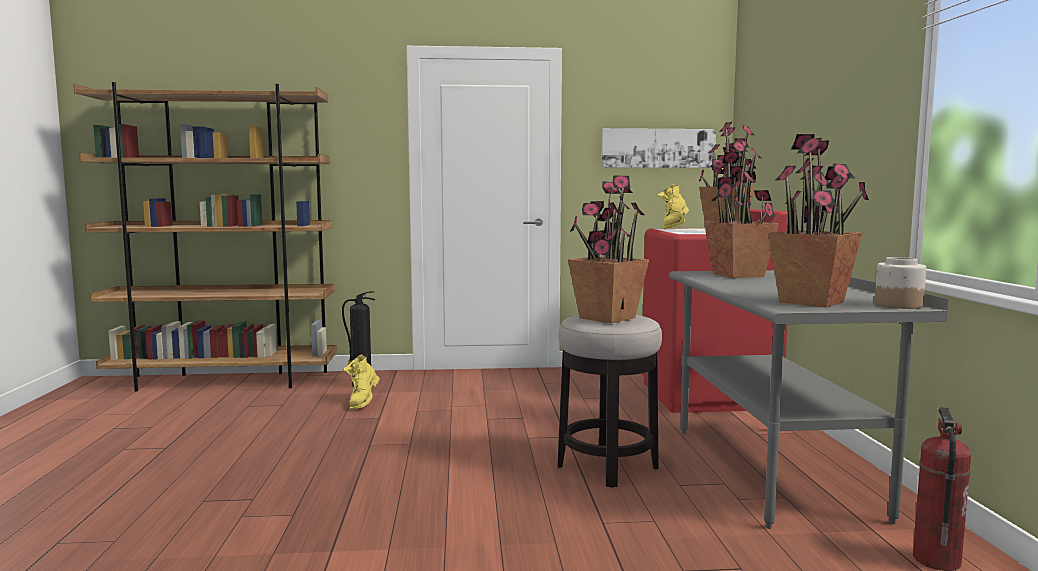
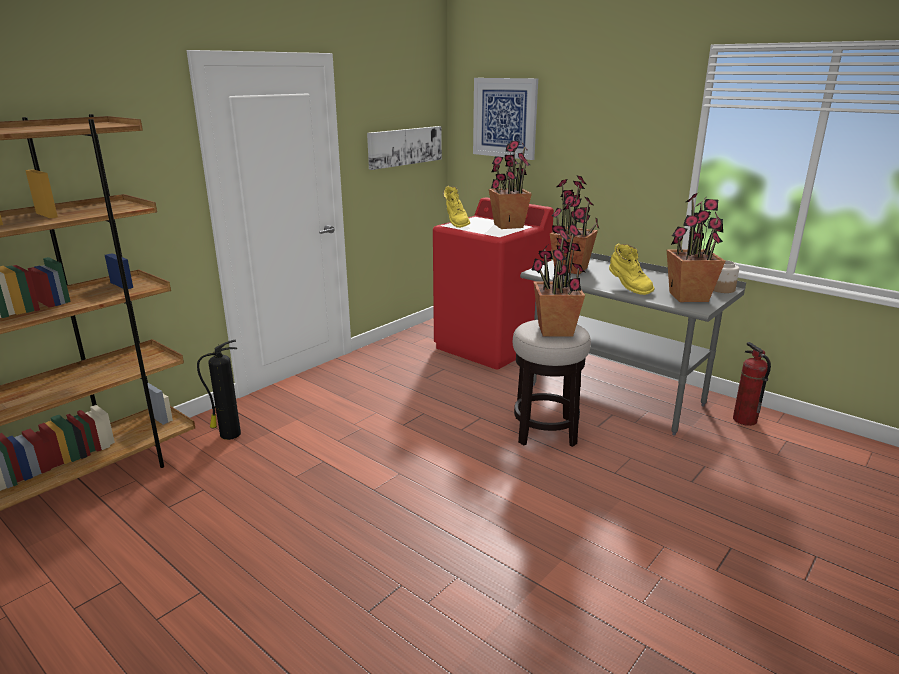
camera: 45 degrees left, 15 degrees up
yellow boot [344,355,380,410] -> yellow boot moved to [609,243,654,295]
none -> picture [473,78,538,160]

